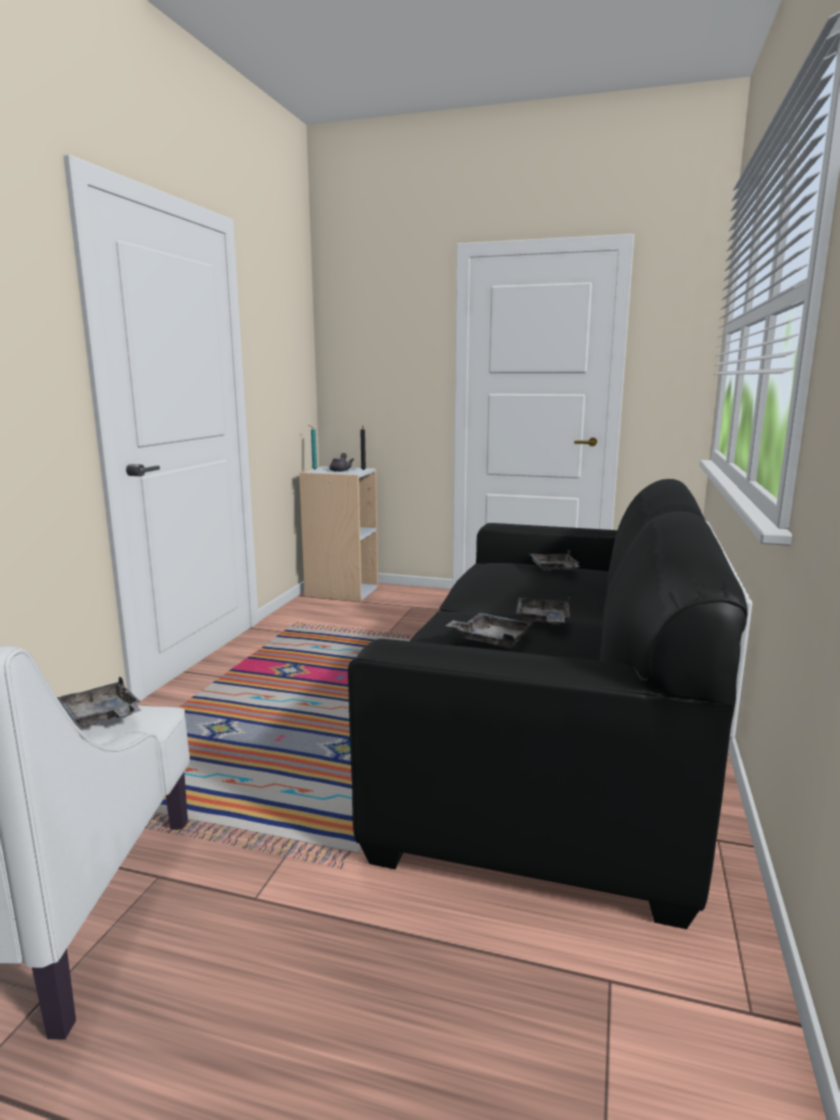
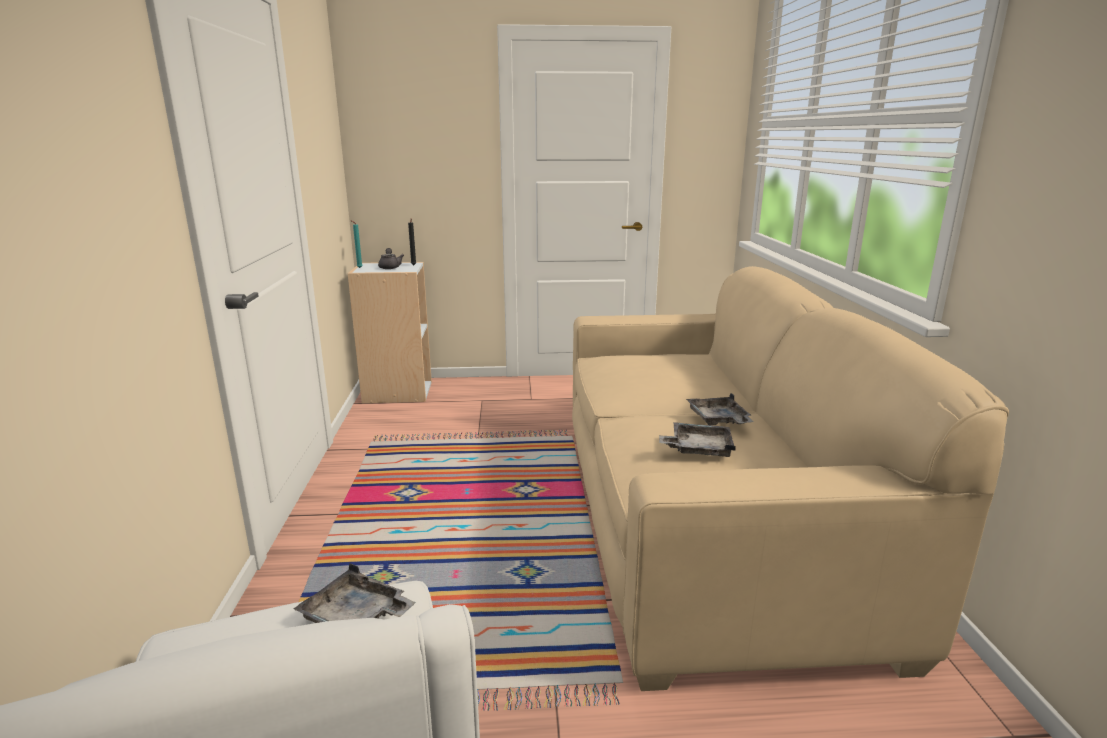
camera: 20 degrees left, 5 degrees up
black sofa [348,479,748,929] -> beige sofa [572,266,1009,691]
grey tray [530,550,580,571] -> none

